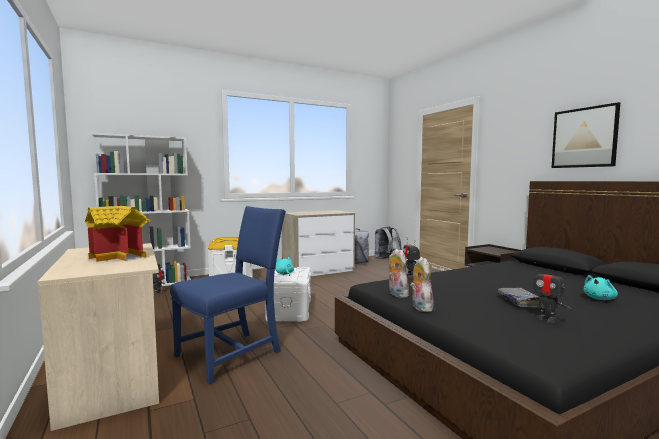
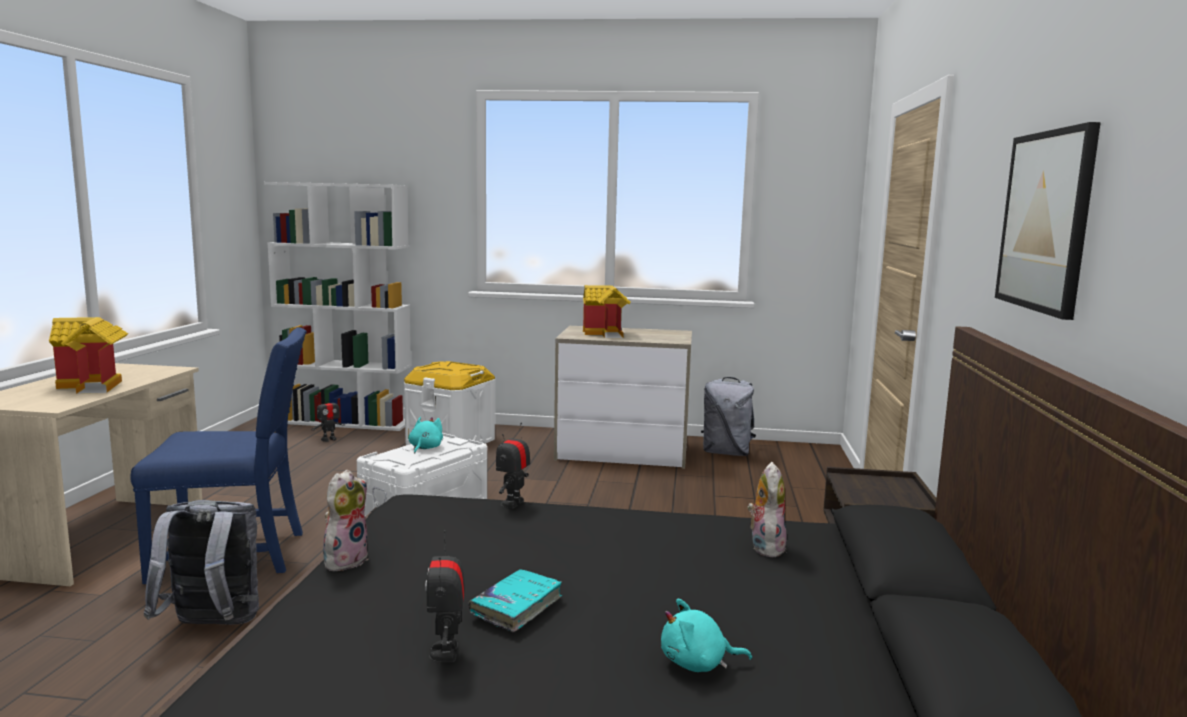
camera: 35 degrees right, 5 degrees up
grey backpack [375,226,402,259] -> grey backpack moved to [144,500,259,625]
plush toy [388,249,409,298] -> plush toy moved to [747,462,787,557]
grey book [498,288,541,308] -> turquoise book [468,569,562,632]
none -> toy house [583,285,631,338]

